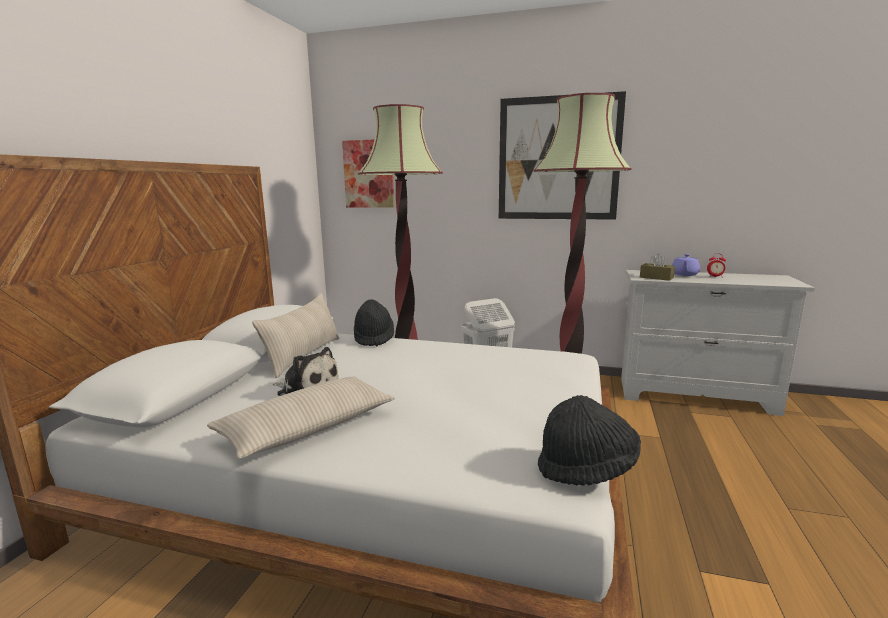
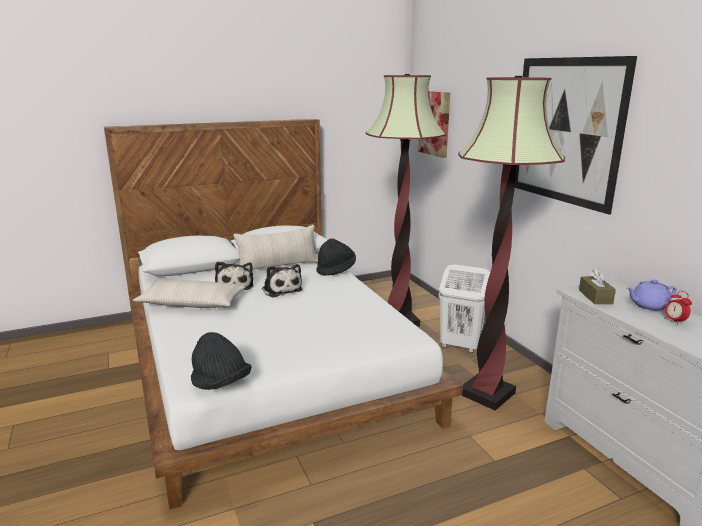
camera: 50 degrees right, 5 degrees up
none -> plush toy [262,264,302,298]

